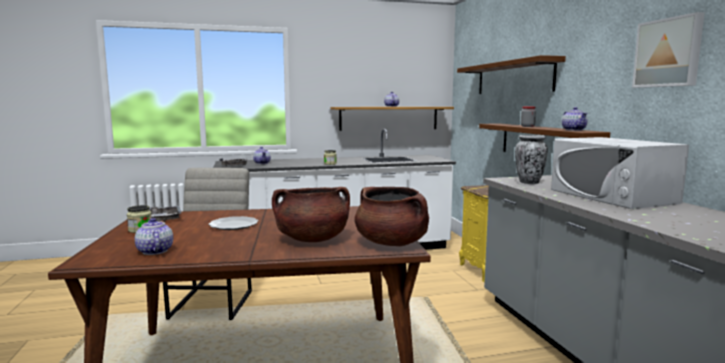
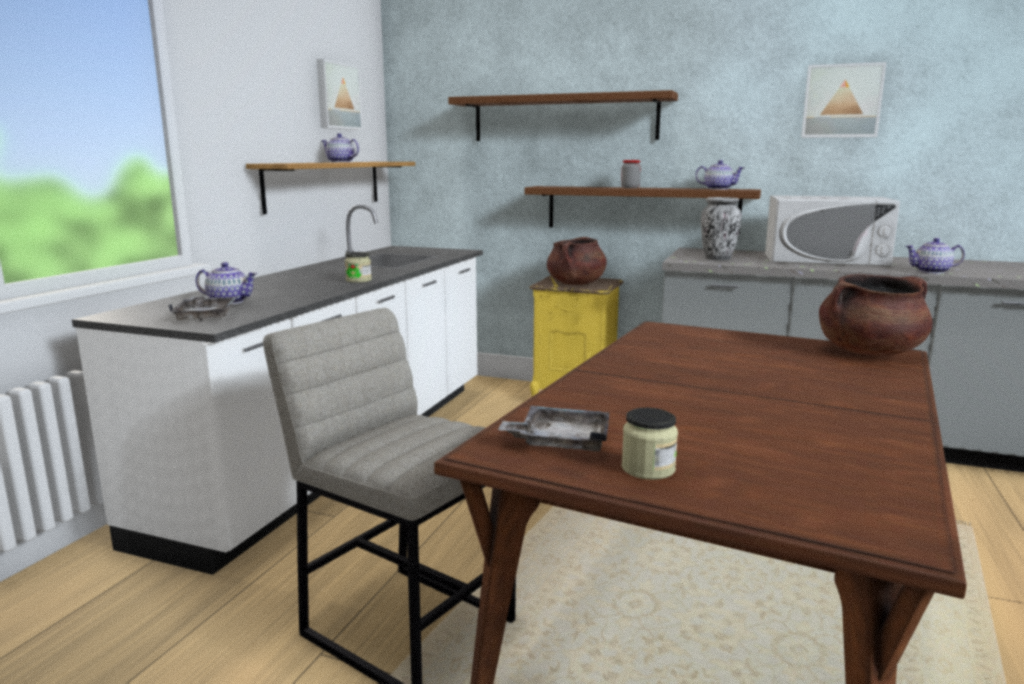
camera: 55 degrees left, 5 degrees up
teapot [135,218,173,255] -> teapot moved to [905,238,965,274]
plate [209,216,258,230] -> none
brown cooking pot [272,187,350,242] -> brown cooking pot moved to [547,237,607,285]
none -> picture [317,59,363,130]

